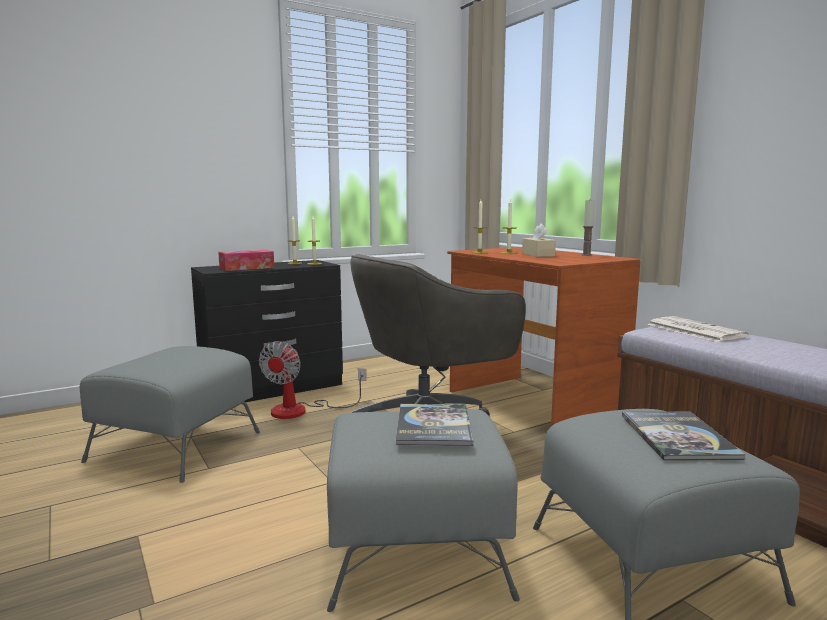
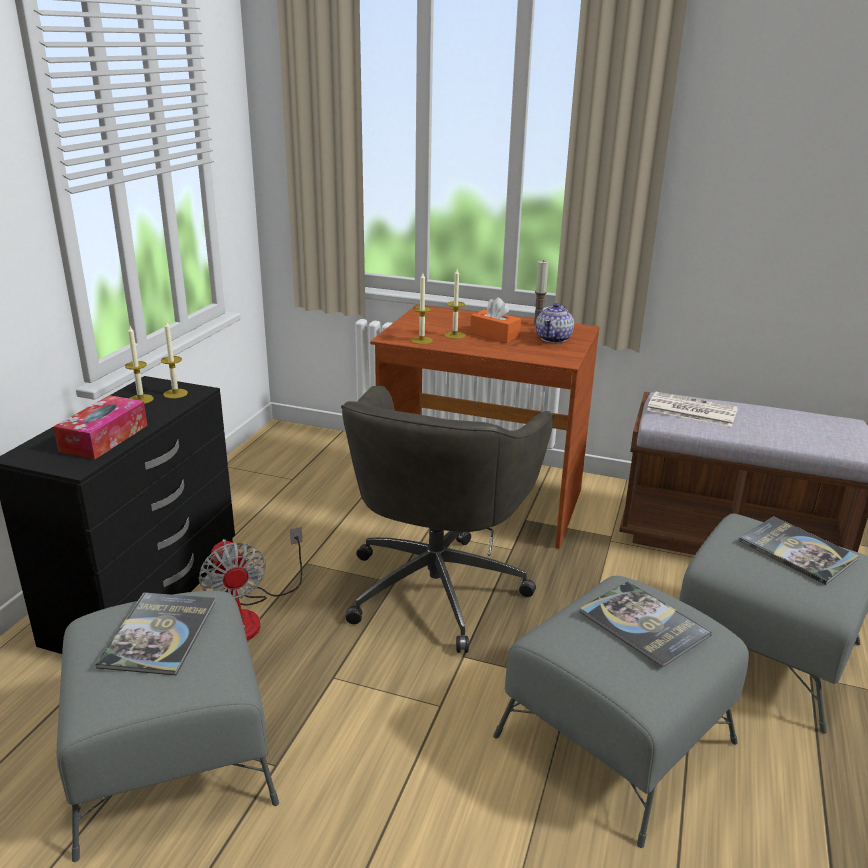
camera: 40 degrees left, 15 degrees up
beige tissue box [522,224,556,257] -> orange tissue box [470,298,521,343]
none -> book [96,592,216,675]
none -> teapot [536,303,574,343]

